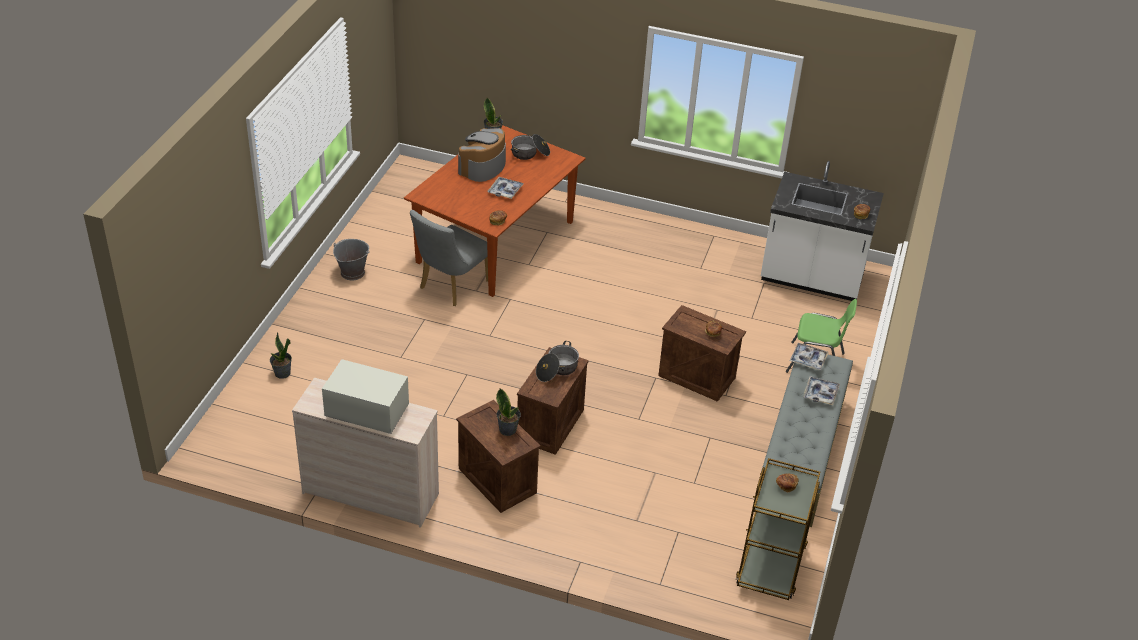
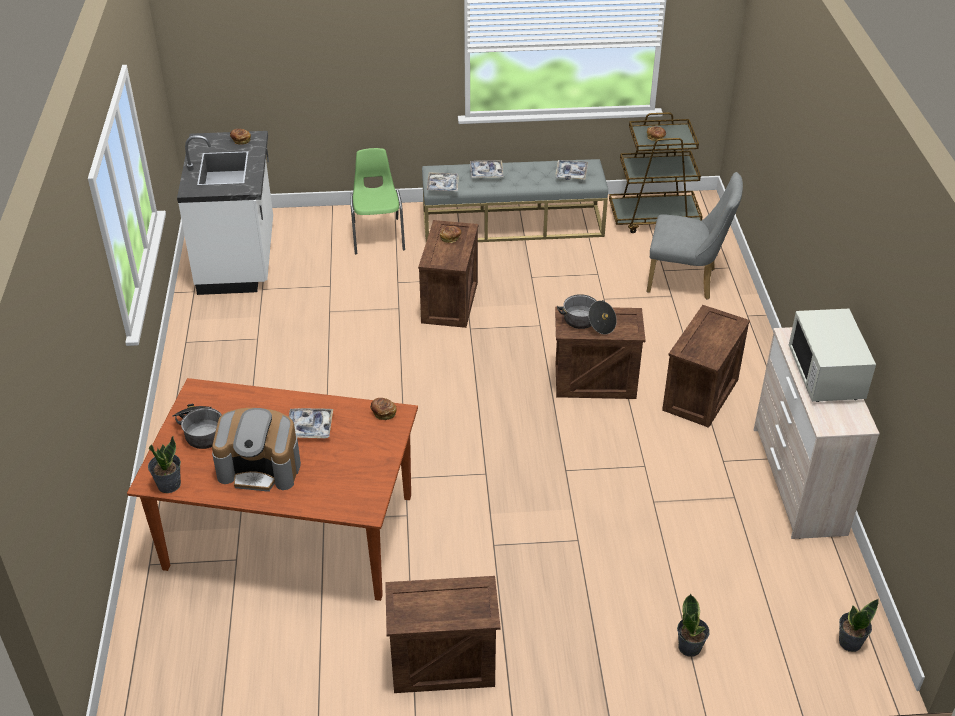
camera: 110 degrees left, 0 degrees up
grey bucket [333,239,370,280] -> crate [385,576,501,693]
grey chair [410,210,488,306] -> grey chair moved to [647,172,743,299]
potted plant [496,389,521,436] -> potted plant moved to [839,599,879,652]
none -> tray [555,160,588,180]

